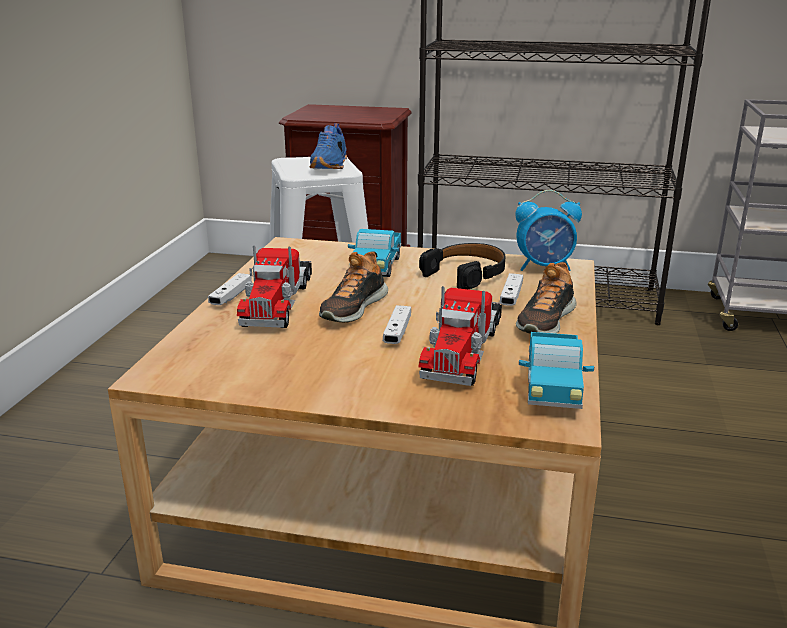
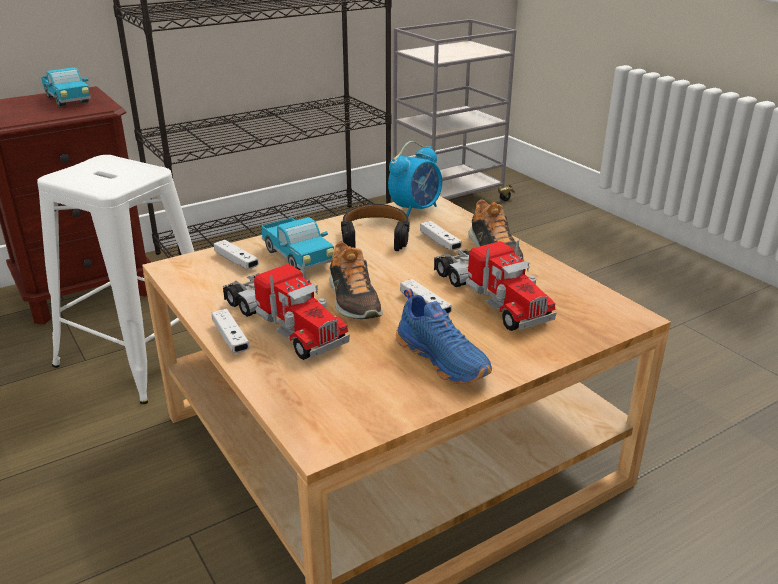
camera: 45 degrees left, 5 degrees up
blue shoe [310,123,347,169] -> blue shoe moved to [396,288,492,384]
toy truck [519,332,595,409] -> toy truck moved to [41,67,91,107]
none -> white game controller [214,240,259,269]

